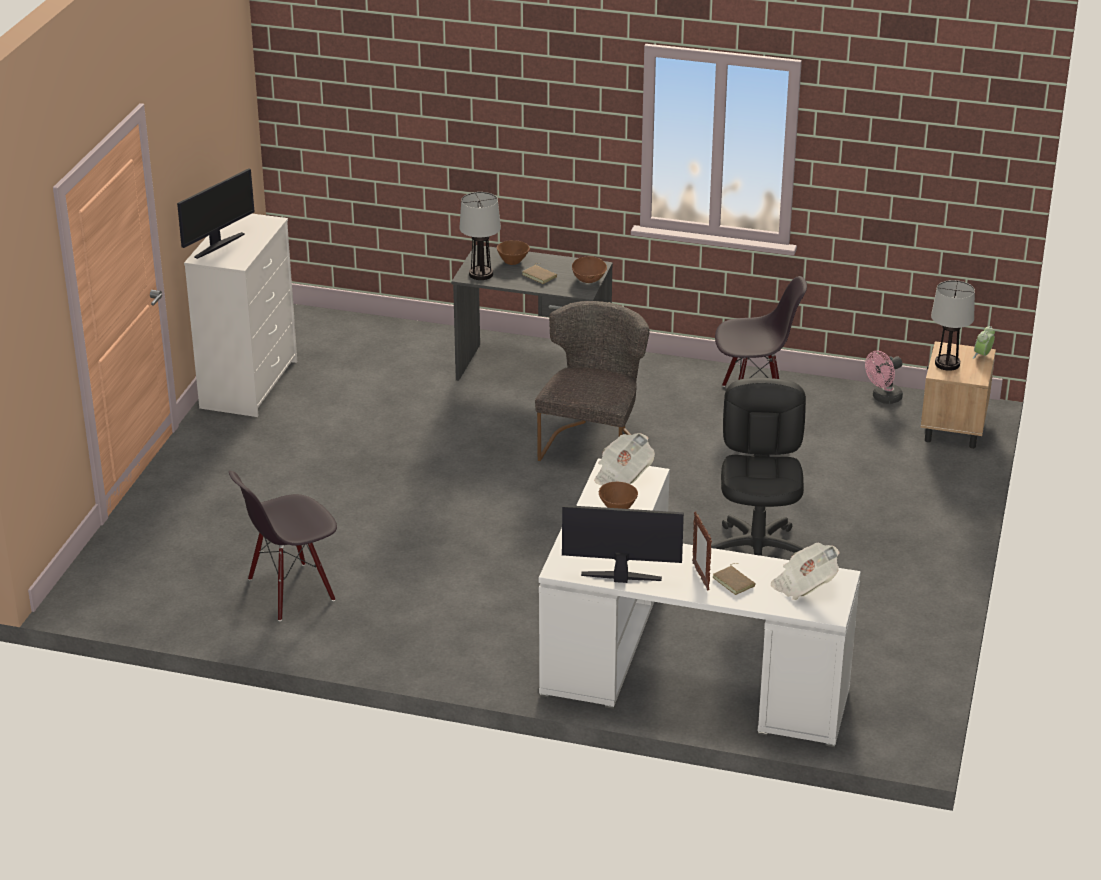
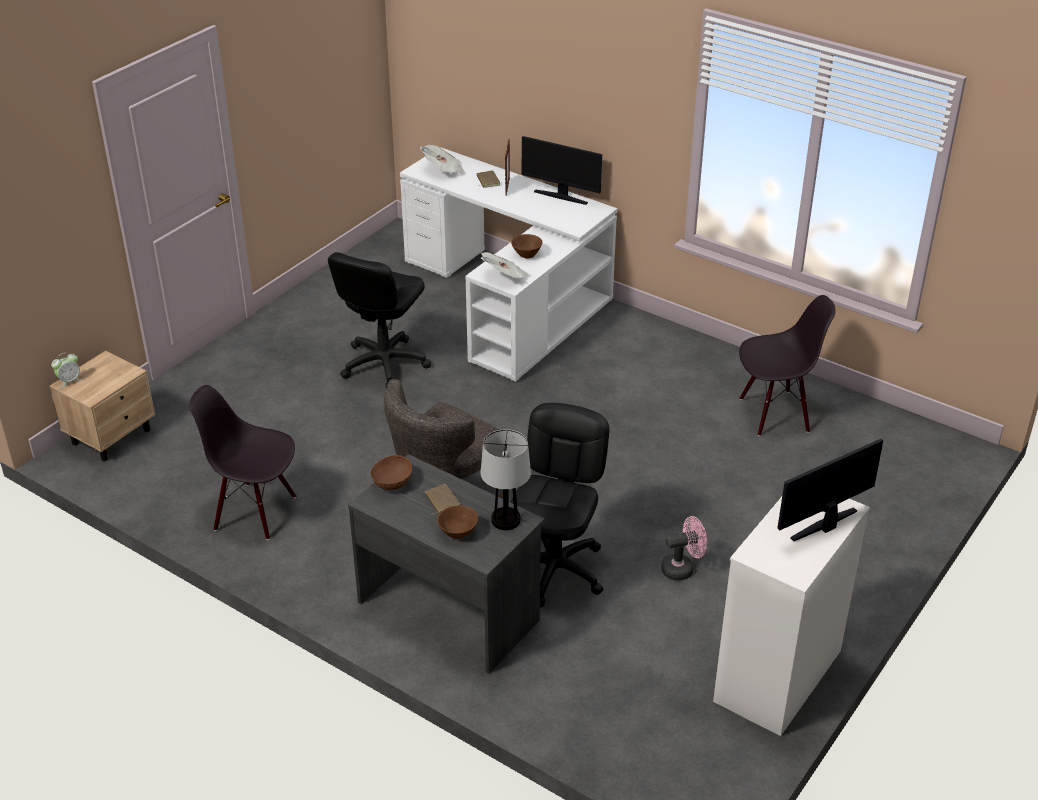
camera: 160 degrees left, 5 degrees up
pink fan [865,351,903,404] -> pink fan moved to [661,516,707,581]
table lamp [931,280,975,371] -> none
none -> black office chair [510,403,609,608]

